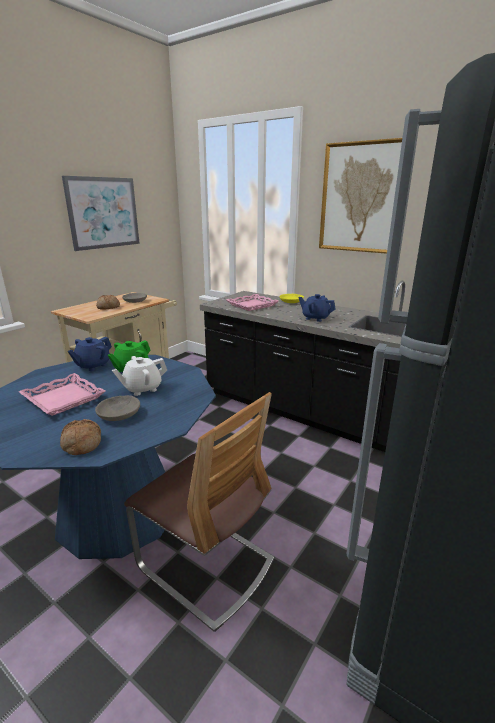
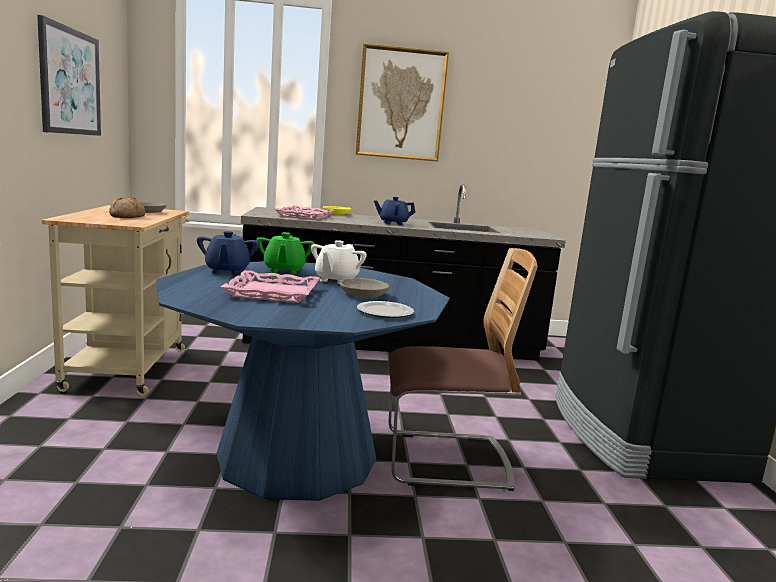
camera: 40 degrees left, 10 degrees down
bread [60,419,101,455] -> plate [357,301,414,318]

